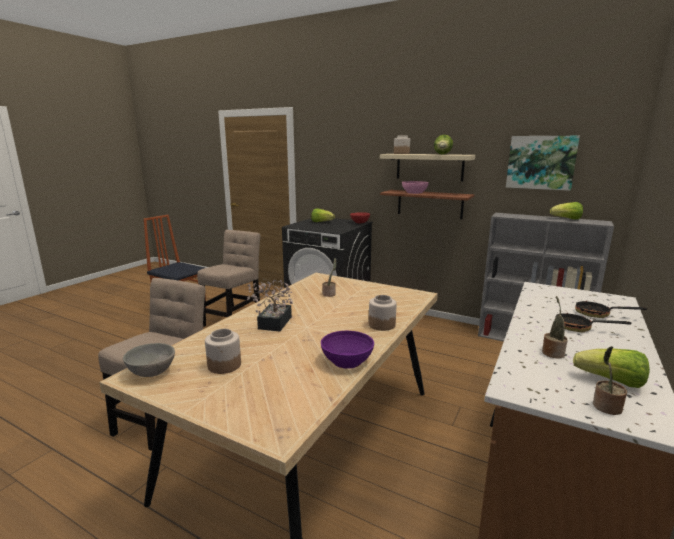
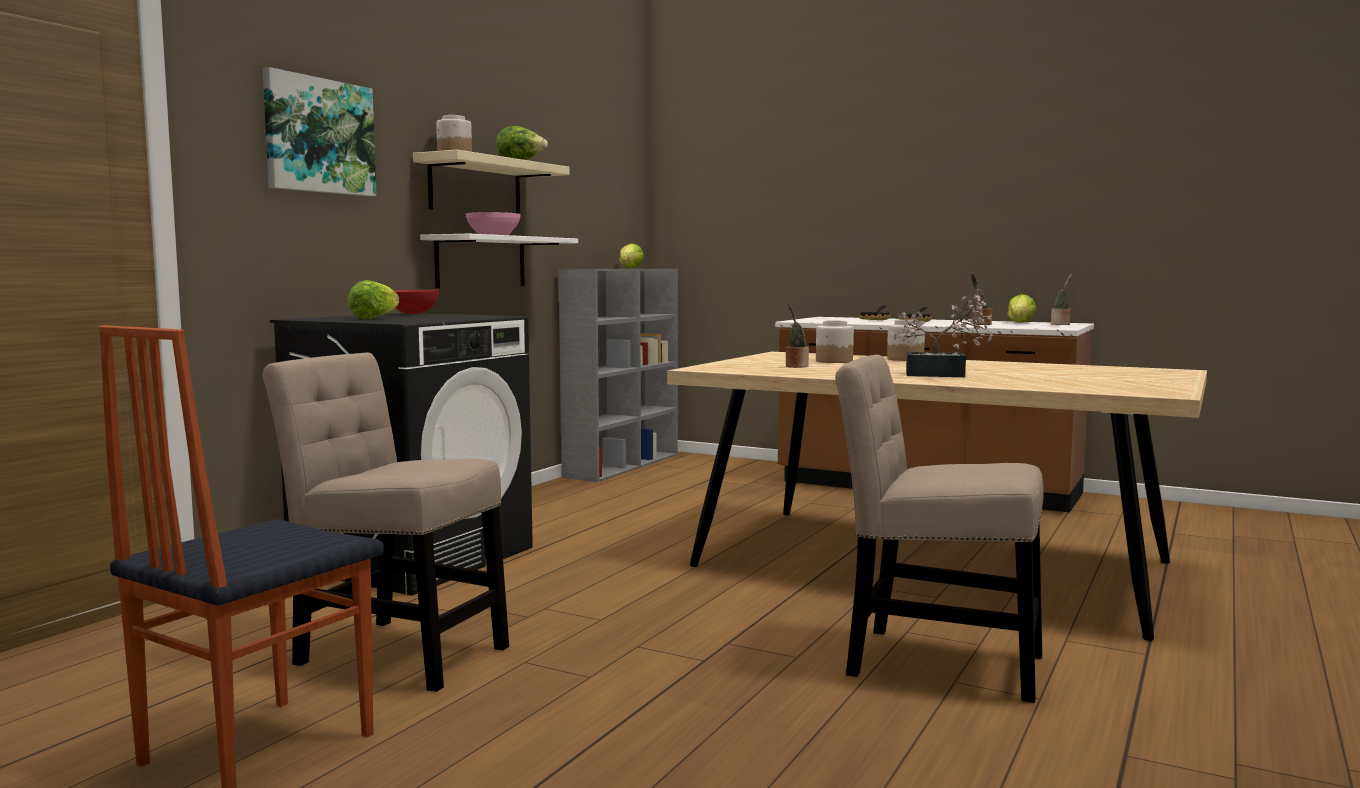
camera: 90 degrees left, 10 degrees down
grey bowl [123,343,175,377] -> none
jar [205,329,241,374] -> jar moved to [816,321,854,363]
purple bowl [321,331,374,369] -> none
brown shelf [380,190,474,219] -> white shelf [420,234,578,288]
picture [506,136,580,191] -> picture moved to [263,67,376,196]

